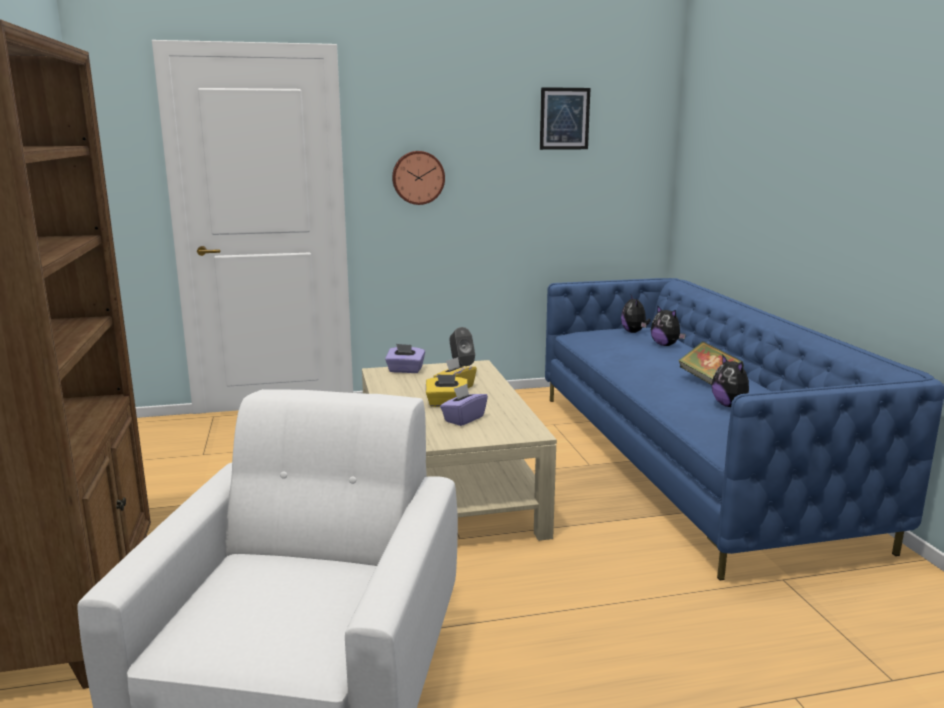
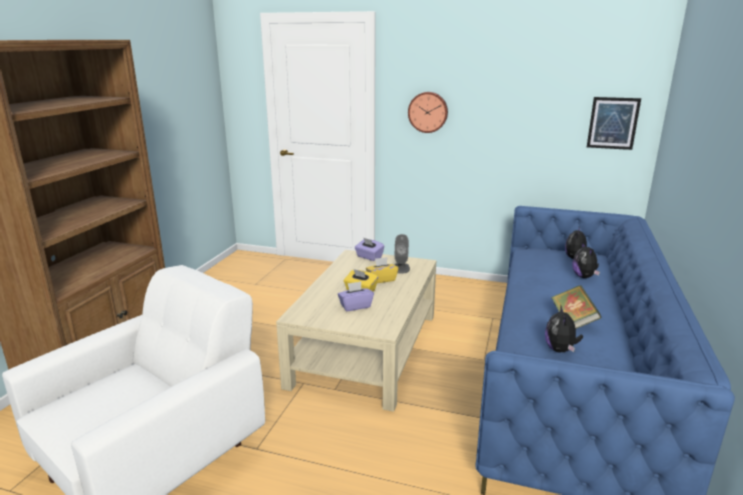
camera: 30 degrees right, 5 degrees up
picture [540,87,590,150] -> picture moved to [587,97,641,150]

